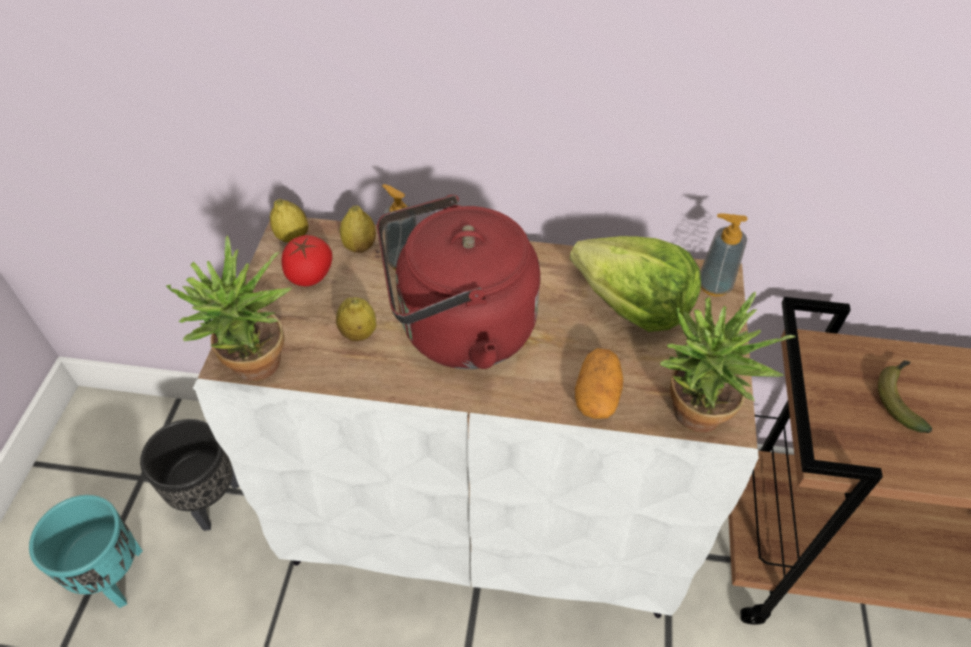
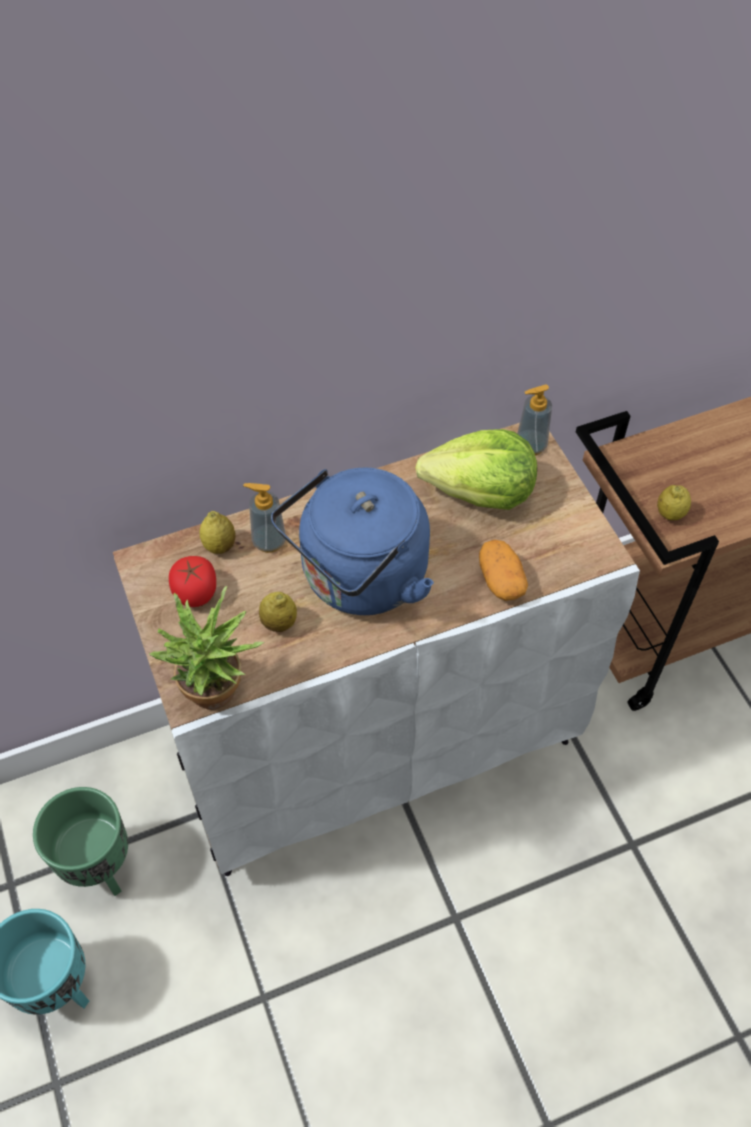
camera: 30 degrees left, 5 degrees up
black planter [140,419,240,531] -> green planter [33,787,128,896]
lemon [270,199,308,243] -> lemon moved to [657,485,691,520]
red kettle [377,195,540,369] -> blue kettle [271,468,434,615]
potted plant [660,292,795,433] -> none
banana [878,361,933,433] -> none

